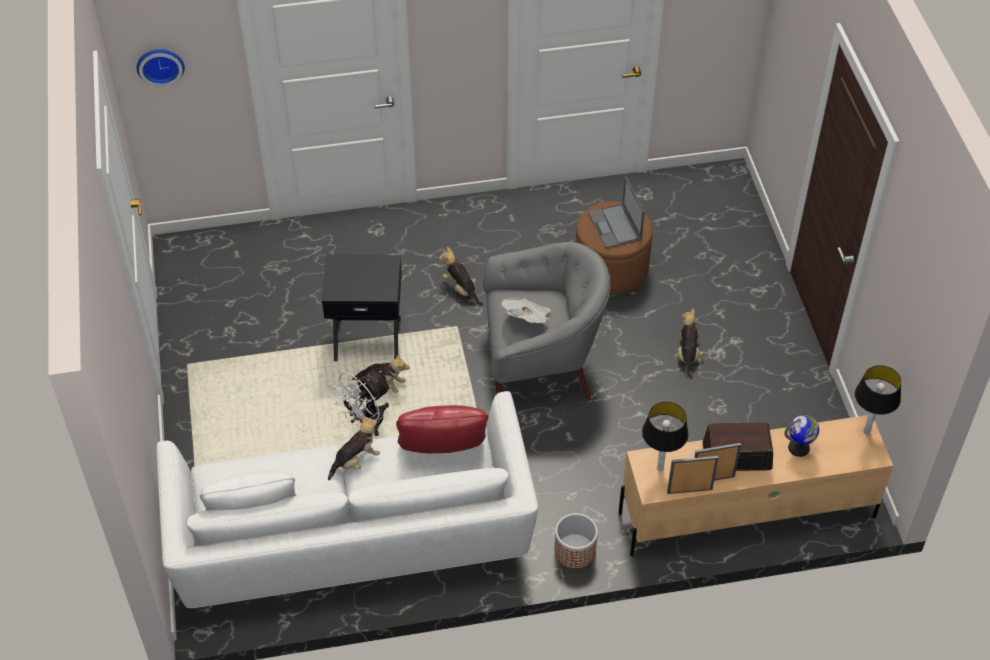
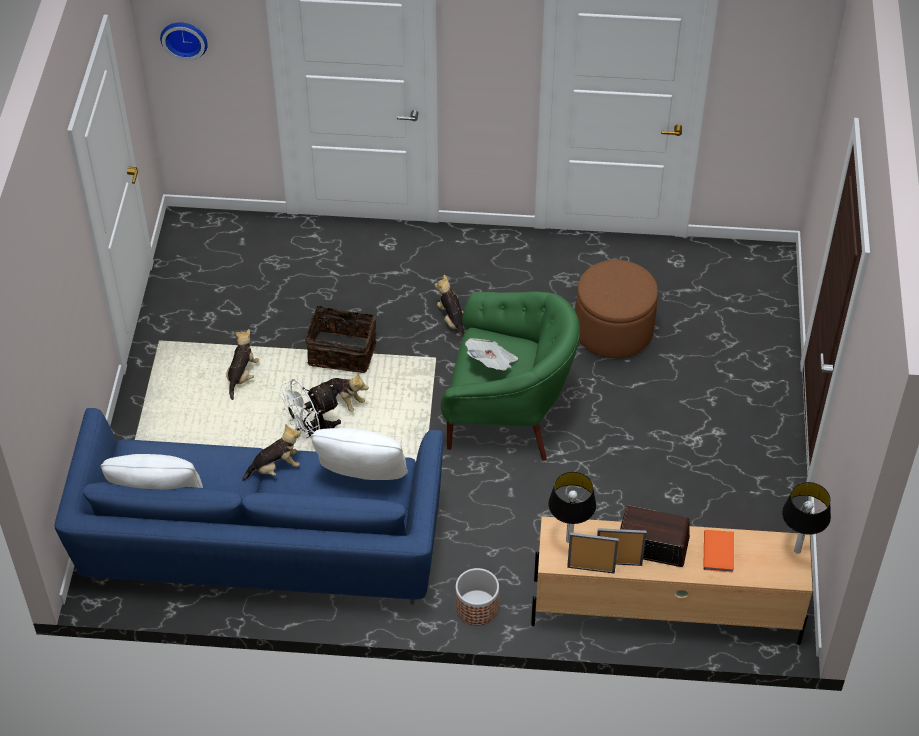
camera: 15 degrees right, 0 degrees up
white sofa [156,391,539,612] -> blue sofa [54,408,443,605]
black side table [322,254,402,361] -> basket [305,298,377,373]
red pillow [396,405,489,453] -> white pillow [311,428,408,480]
grey armchair [483,242,610,401] -> green armchair [441,291,580,461]
laptop [588,176,645,248] -> none
plush toy [678,308,704,379] -> plush toy moved to [226,329,259,400]
globe [784,414,819,457] -> orange book [703,530,734,572]

